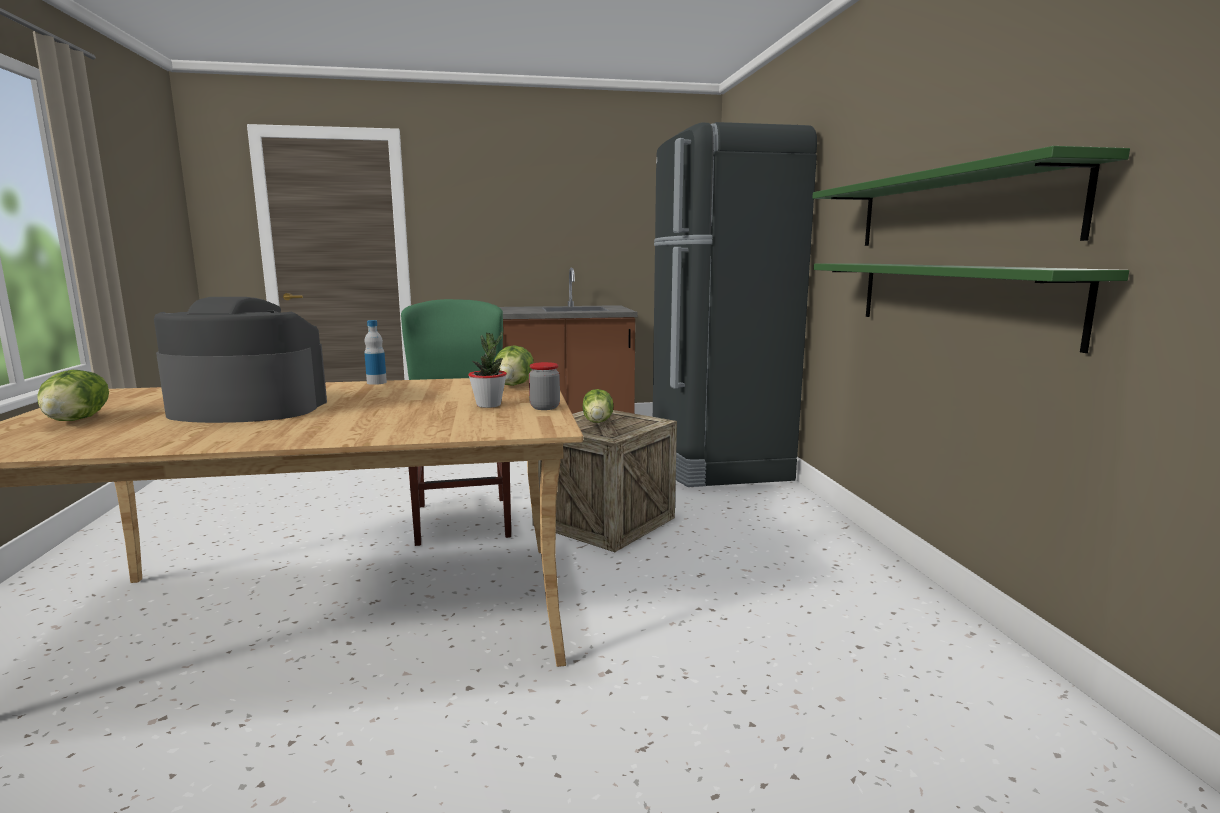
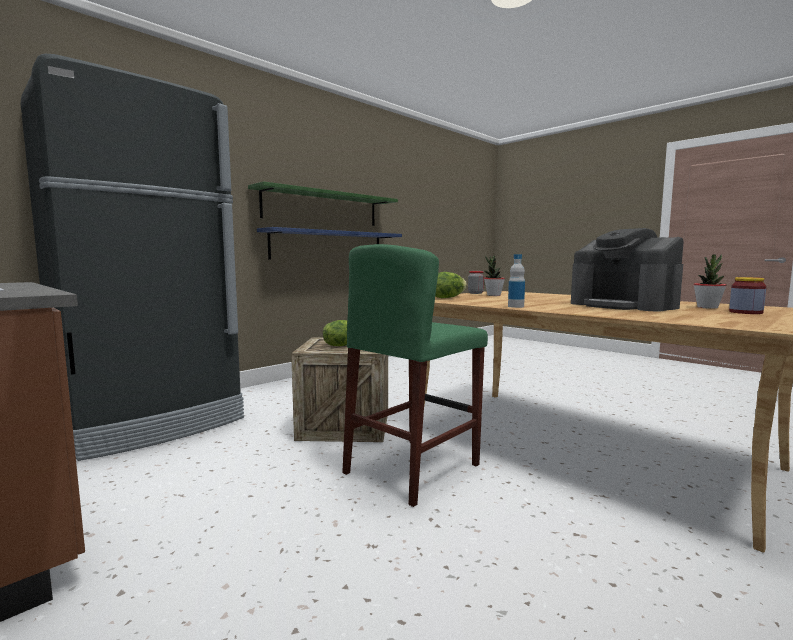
camera: 125 degrees left, 5 degrees down
lettuce [37,370,109,421] -> jar [729,277,766,314]
green shelf [814,263,1129,353] -> blue shelf [257,227,402,259]
none -> potted plant [694,254,727,309]

